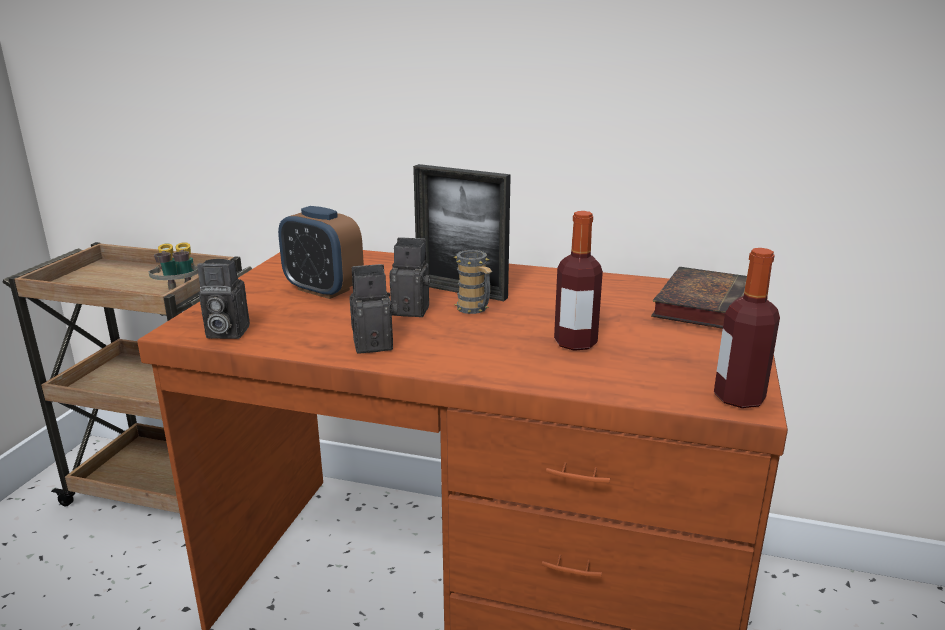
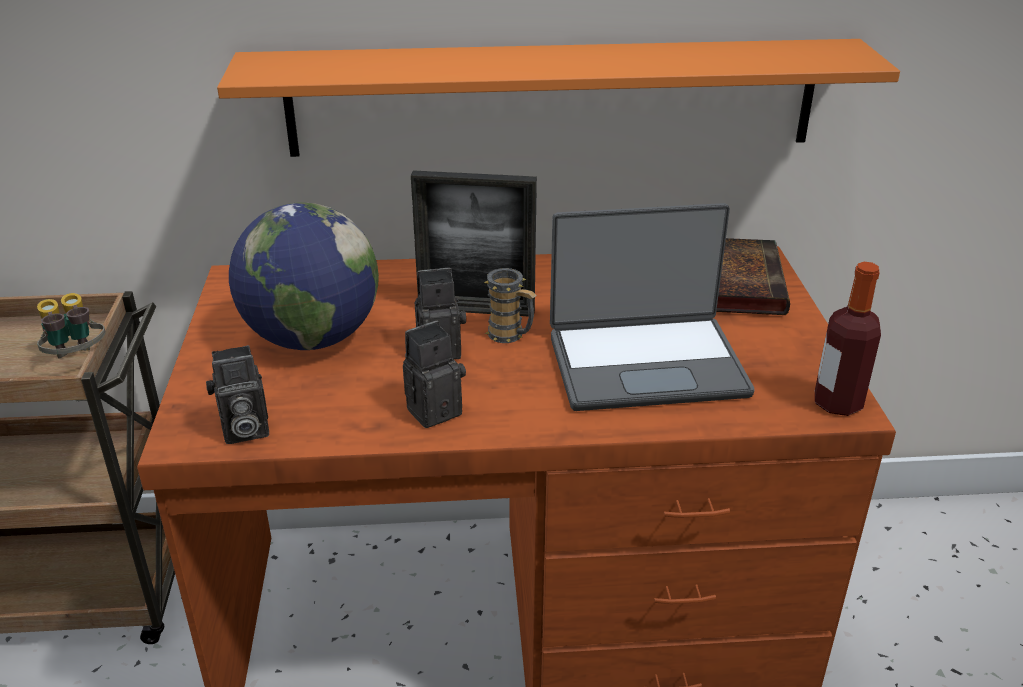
camera: 20 degrees left, 10 degrees up
alarm clock [278,206,364,299] -> globe [229,202,379,350]
bottle [554,211,603,351] -> laptop [550,203,755,411]
none -> orange shelf [217,39,900,157]

